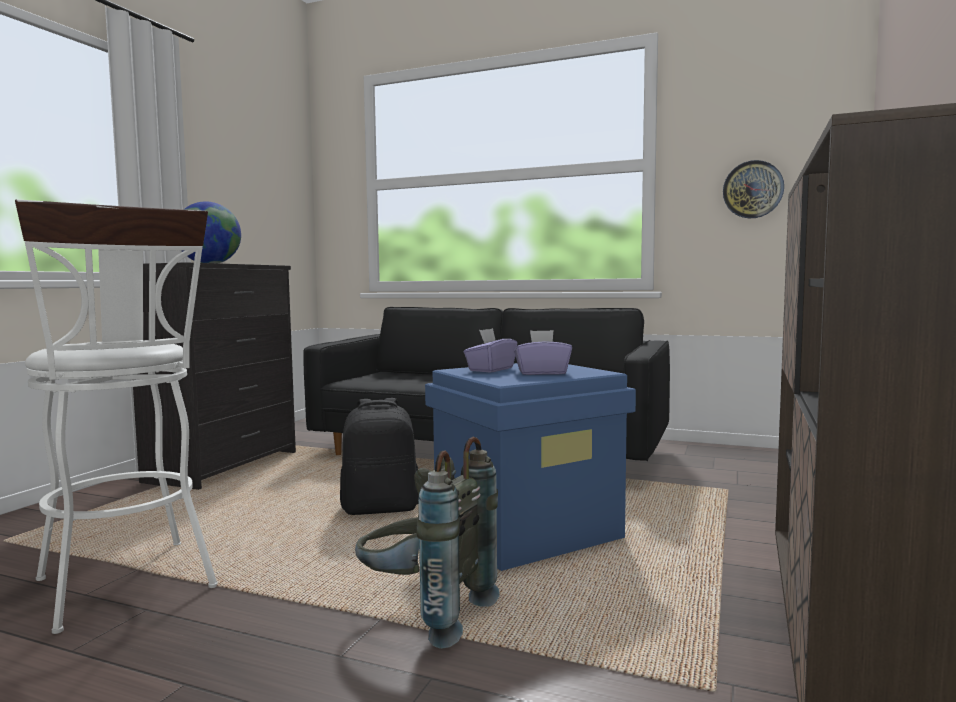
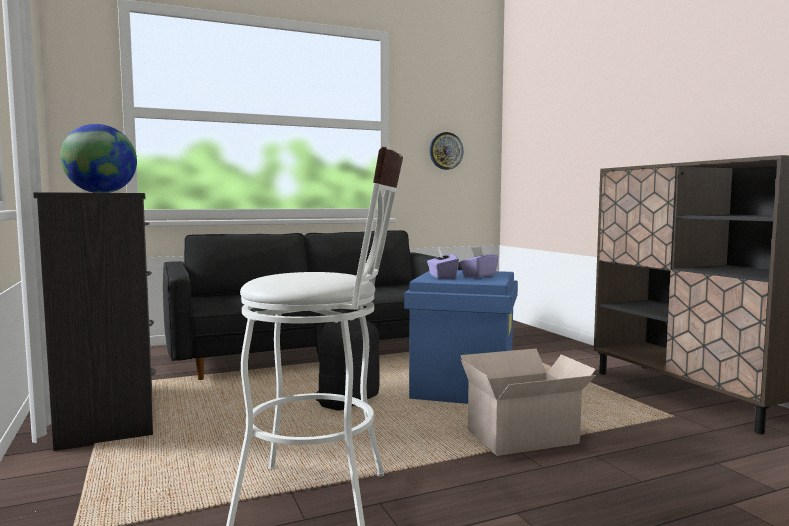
camera: 45 degrees left, 0 degrees up
grey backpack [355,437,500,649] -> cardboard box [460,348,596,456]

